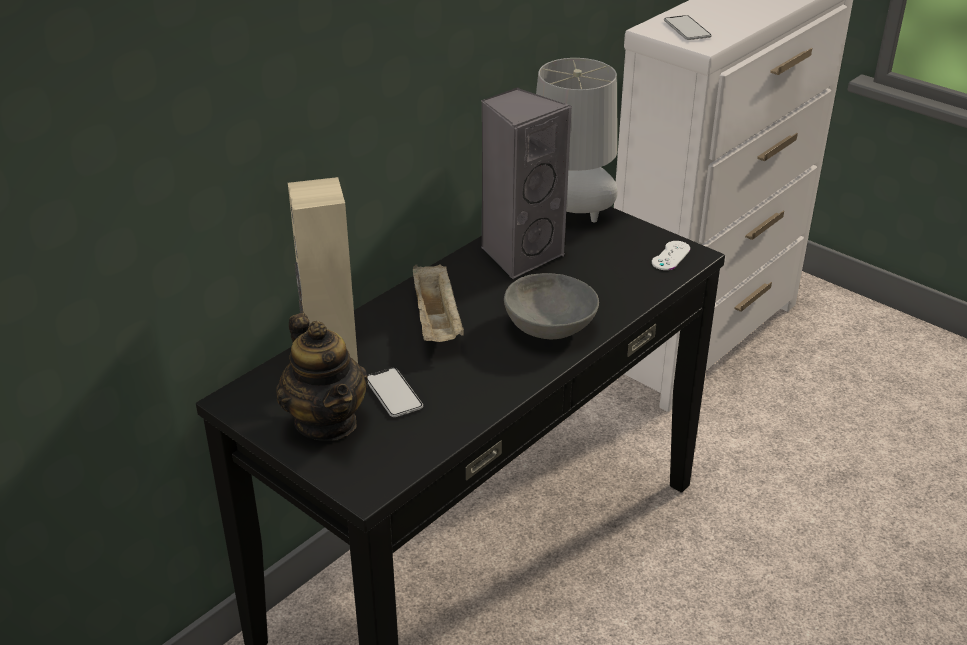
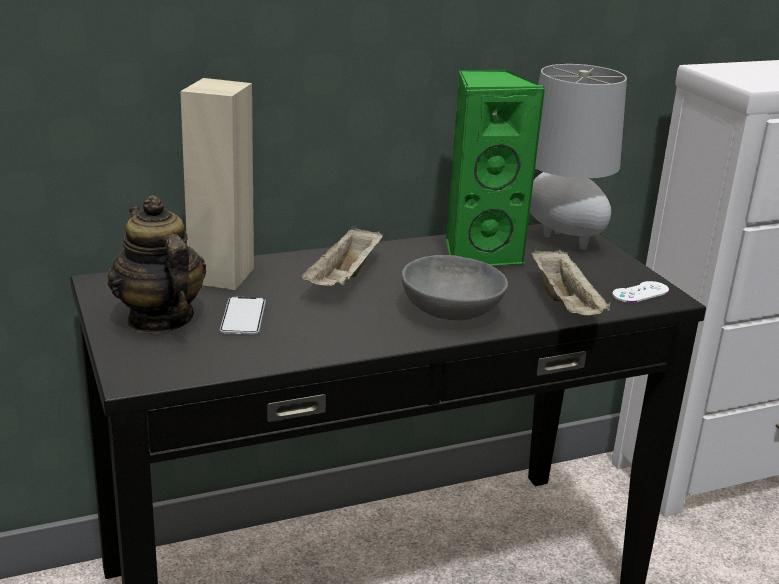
camera: 25 degrees right, 10 degrees down
teapot [276,313,368,441] -> teapot turned 150 degrees clockwise [107,195,206,333]
grey speaker [481,87,572,280] -> green speaker [446,69,546,266]
phone [664,15,712,40] -> none
none -> beige tray [531,248,611,315]

